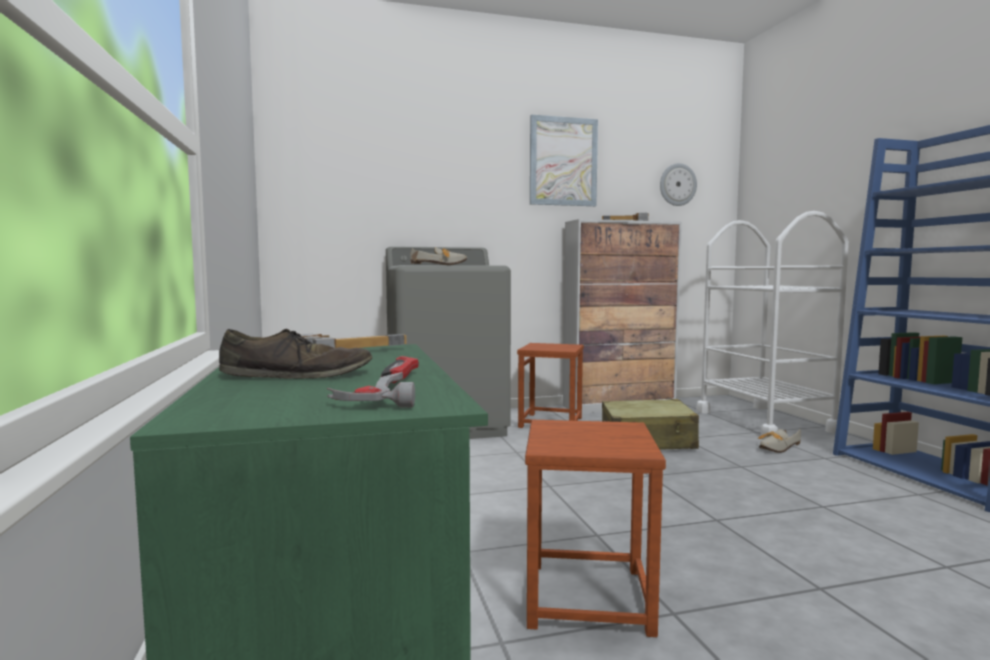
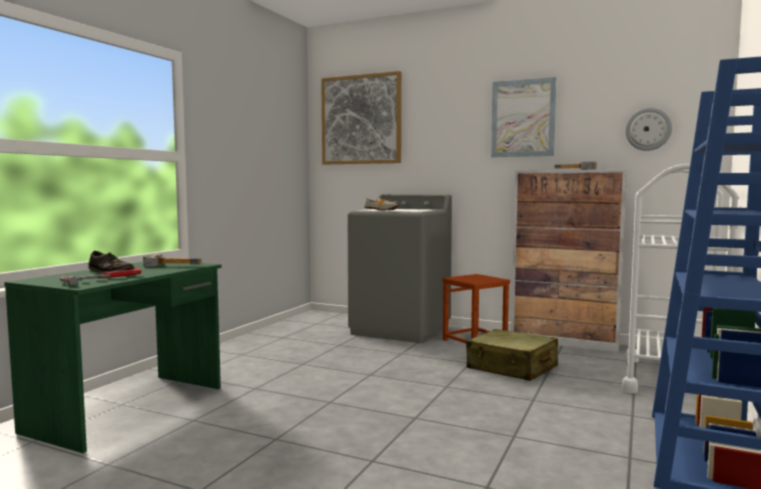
camera: 40 degrees right, 0 degrees up
brown stool [525,420,666,637] -> none
shoe [758,428,801,453] -> none
none -> picture [321,71,401,165]

